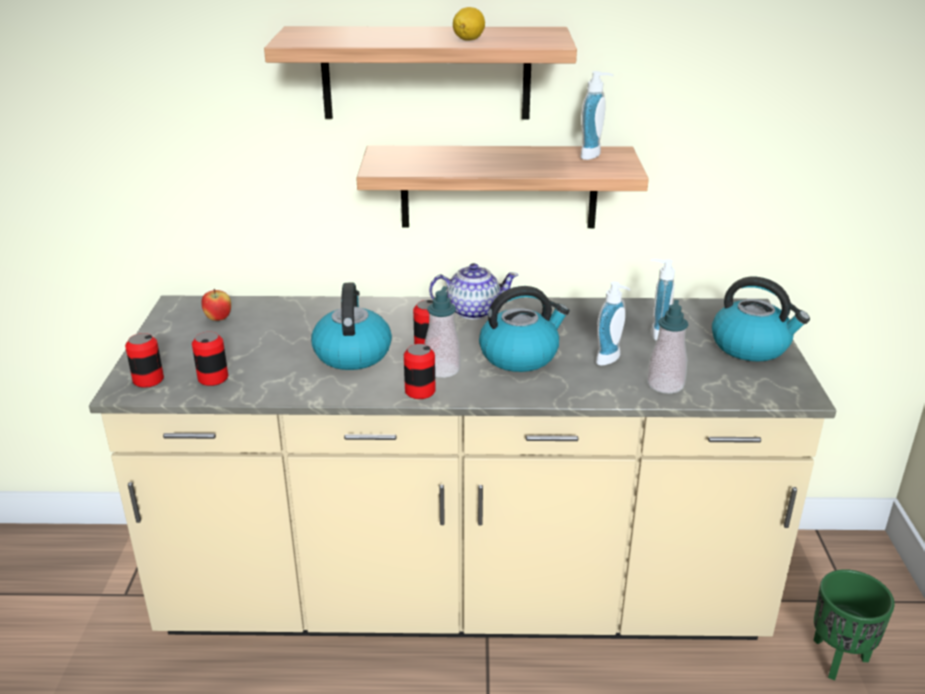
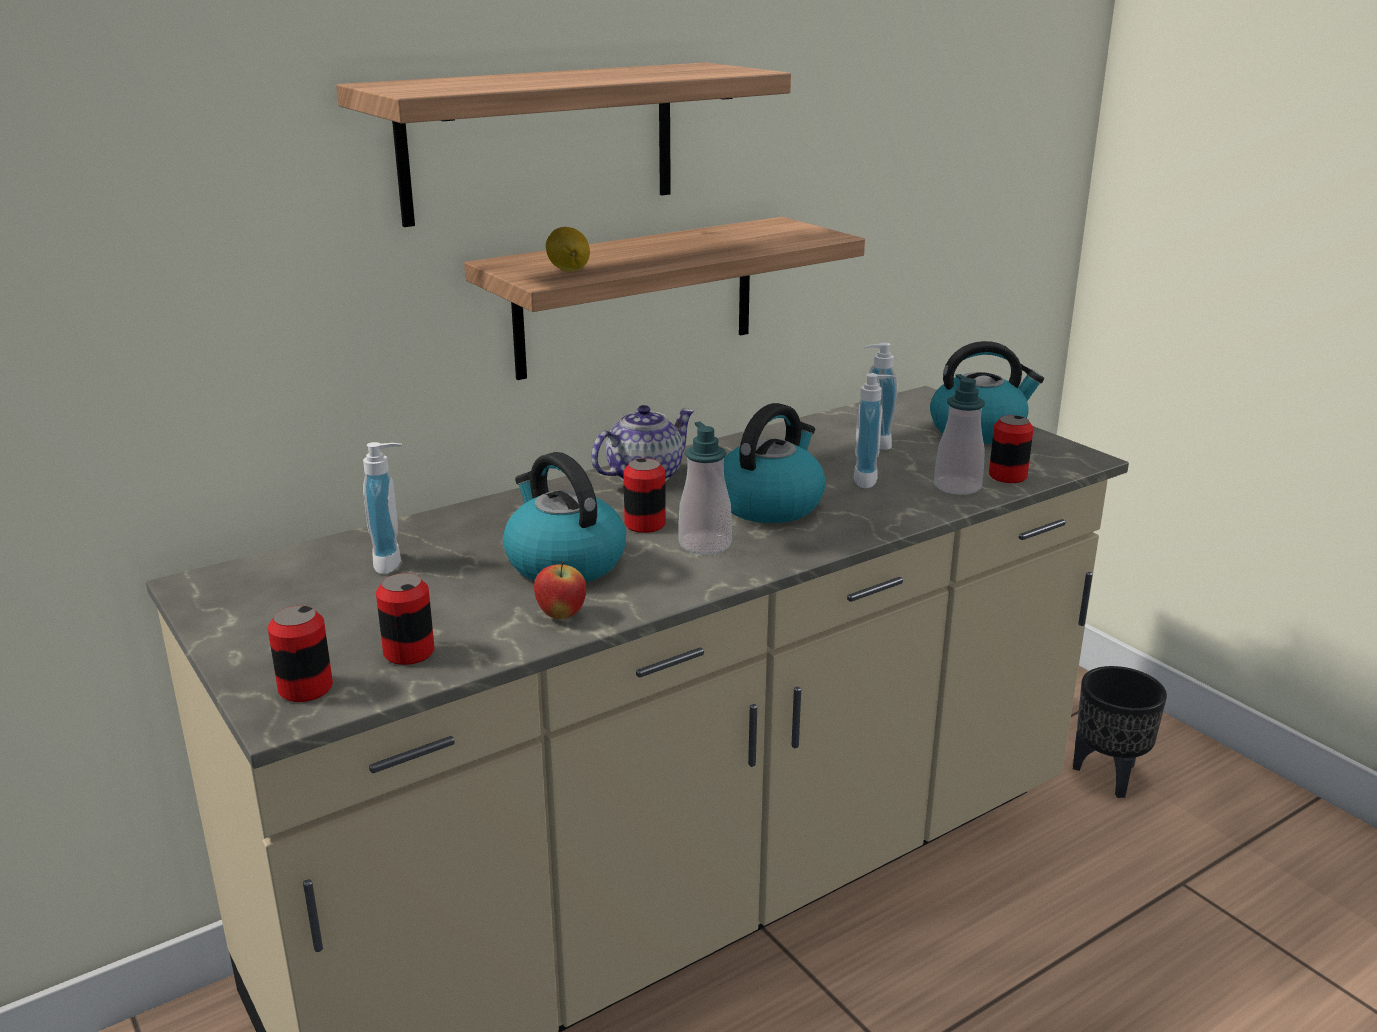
camera: 35 degrees left, 5 degrees down
apple [201,289,231,321] -> apple moved to [534,561,586,619]
can [404,344,436,399] -> can moved to [989,415,1034,483]
lemon [453,7,485,41] -> lemon moved to [546,227,590,272]
soap dispenser [580,71,614,160] -> soap dispenser moved to [363,442,402,574]
green planter [814,569,895,680] -> black planter [1073,666,1167,798]

